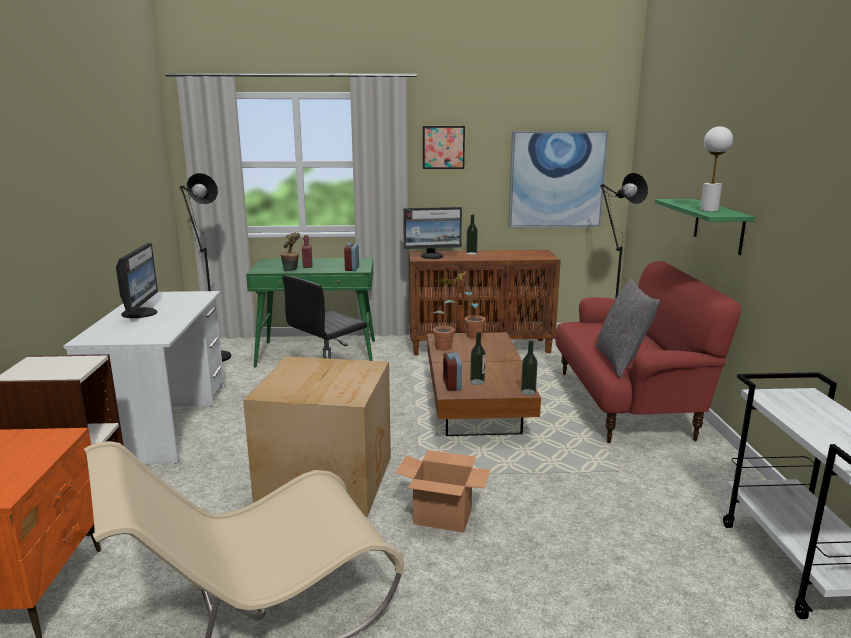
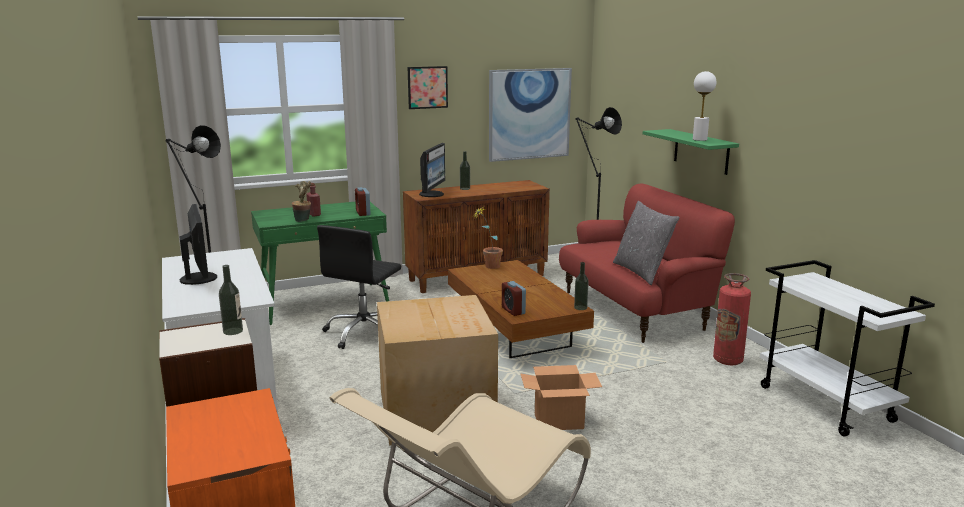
camera: 20 degrees left, 0 degrees up
monitor [403,207,462,259] -> monitor turned 45 degrees counterclockwise [419,143,445,197]
potted plant [430,277,457,351] -> none
bottle [470,332,485,385] -> bottle moved to [219,265,243,335]
none -> fire extinguisher [713,273,751,365]

